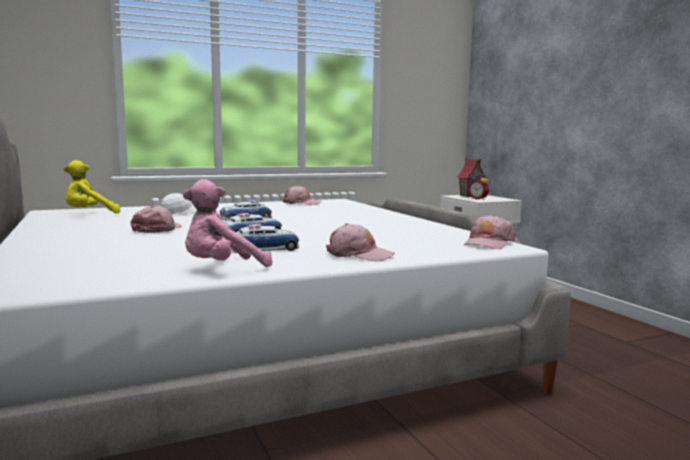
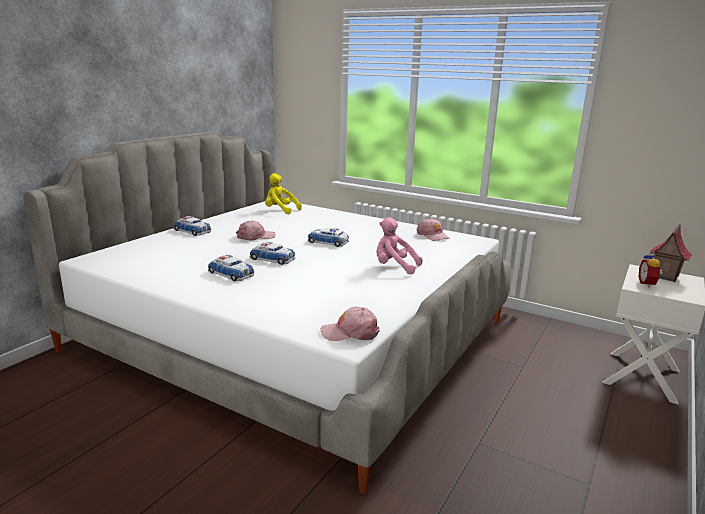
camera: 55 degrees right, 10 degrees up
white cap [161,193,197,214] -> none
pink plush toy [183,179,273,267] -> pink plush toy moved to [376,217,422,275]
pink cap [326,223,395,261] -> none
none -> toy car [174,216,211,236]

